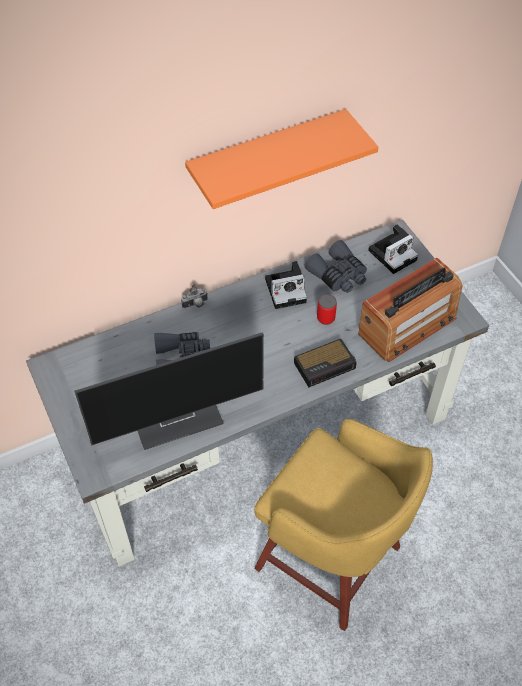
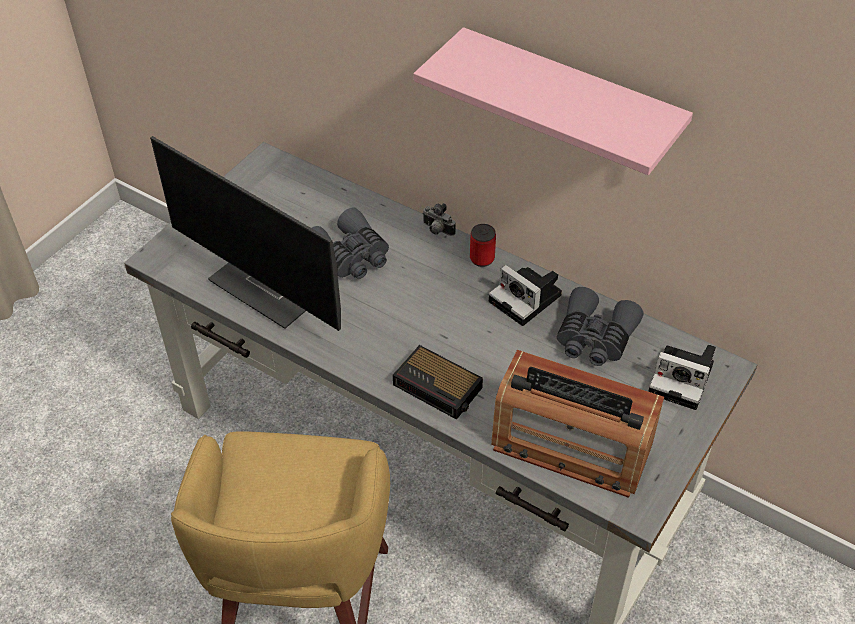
camera: 60 degrees right, 5 degrees down
orange shelf [185,109,378,209] -> pink shelf [414,27,693,175]
can [317,294,337,325] -> can moved to [470,224,496,267]

